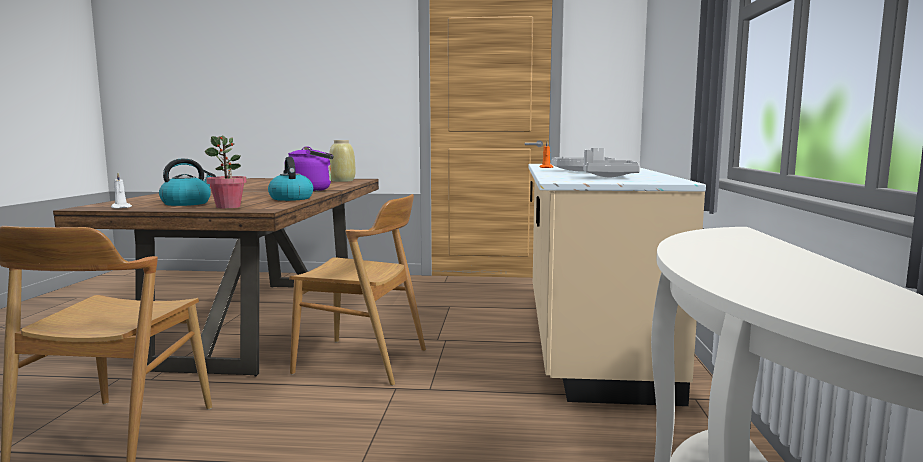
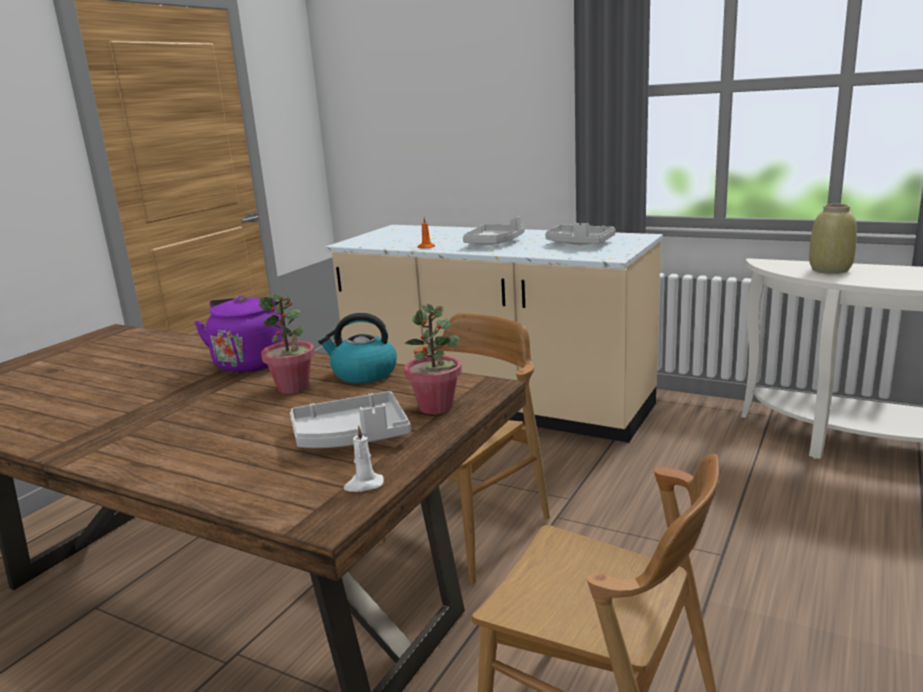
camera: 65 degrees left, 10 degrees up
kettle [159,159,216,206] -> grey tray [290,391,411,448]
beige vase [329,140,355,182] -> beige vase moved to [809,204,857,274]
none -> potted plant [259,294,315,394]

